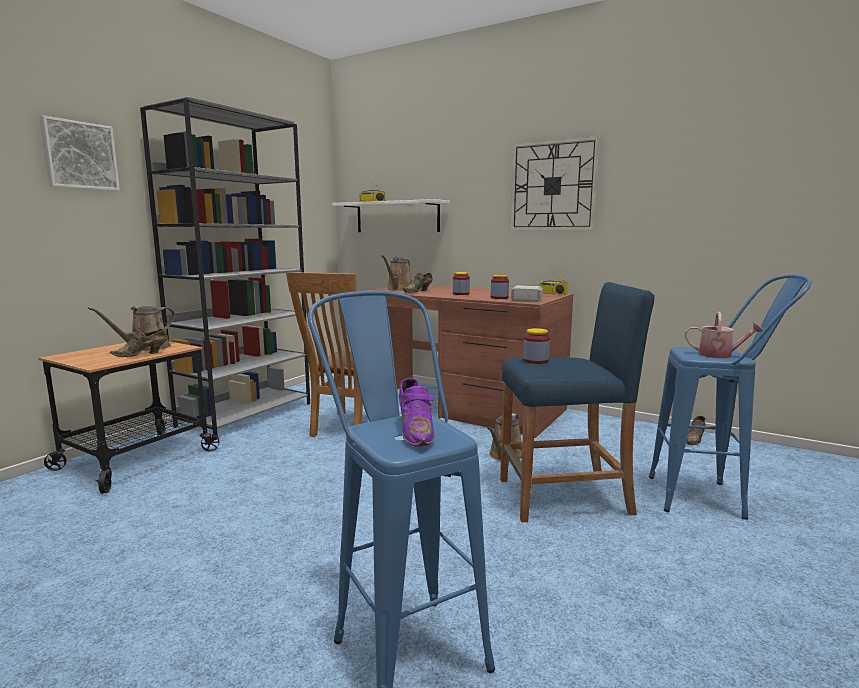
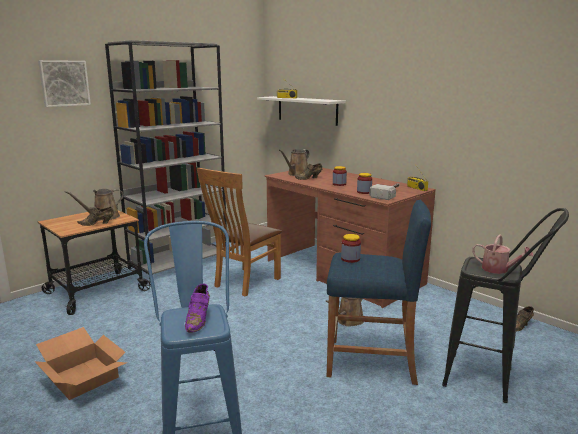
camera: 15 degrees right, 5 degrees up
wall clock [510,136,600,230] -> none
blue stool [649,274,812,520] -> black stool [442,208,569,403]
none -> cardboard box [34,327,126,400]

